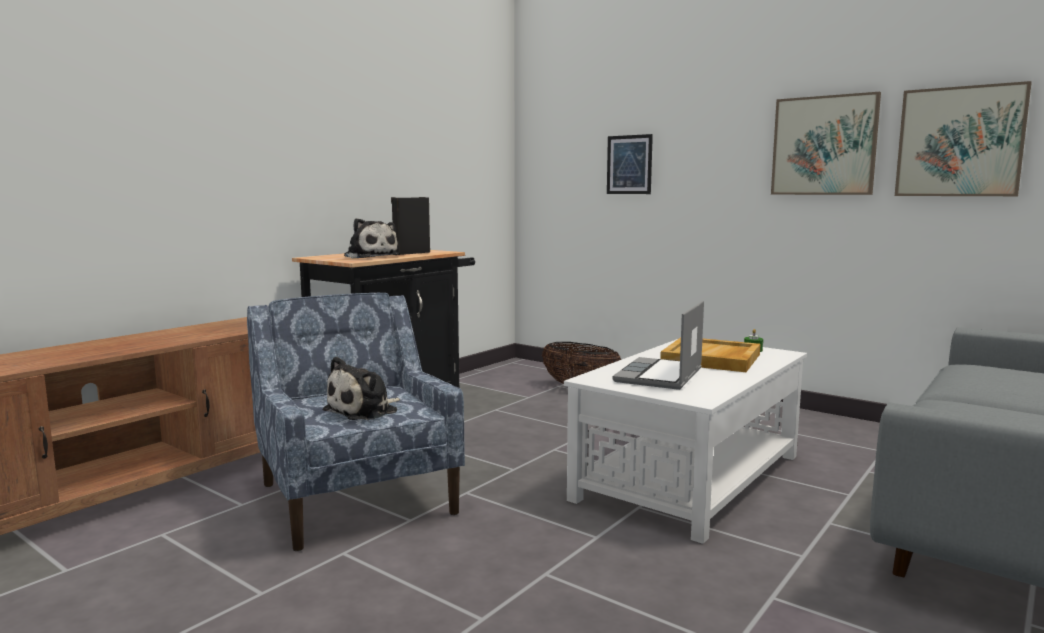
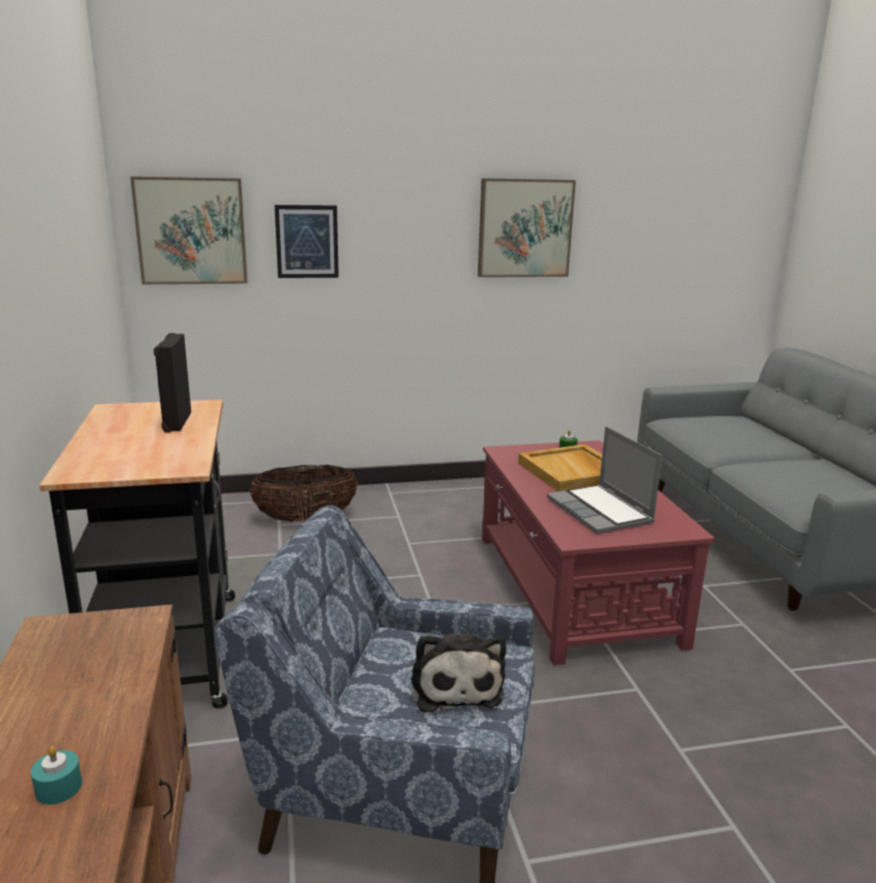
camera: 50 degrees left, 10 degrees up
plush toy [344,218,399,259] -> none
white coffee table [564,339,807,544] -> red coffee table [482,440,715,665]
picture [895,81,1032,196] -> picture moved to [130,176,247,284]
none -> turquoise candle [31,746,82,805]

